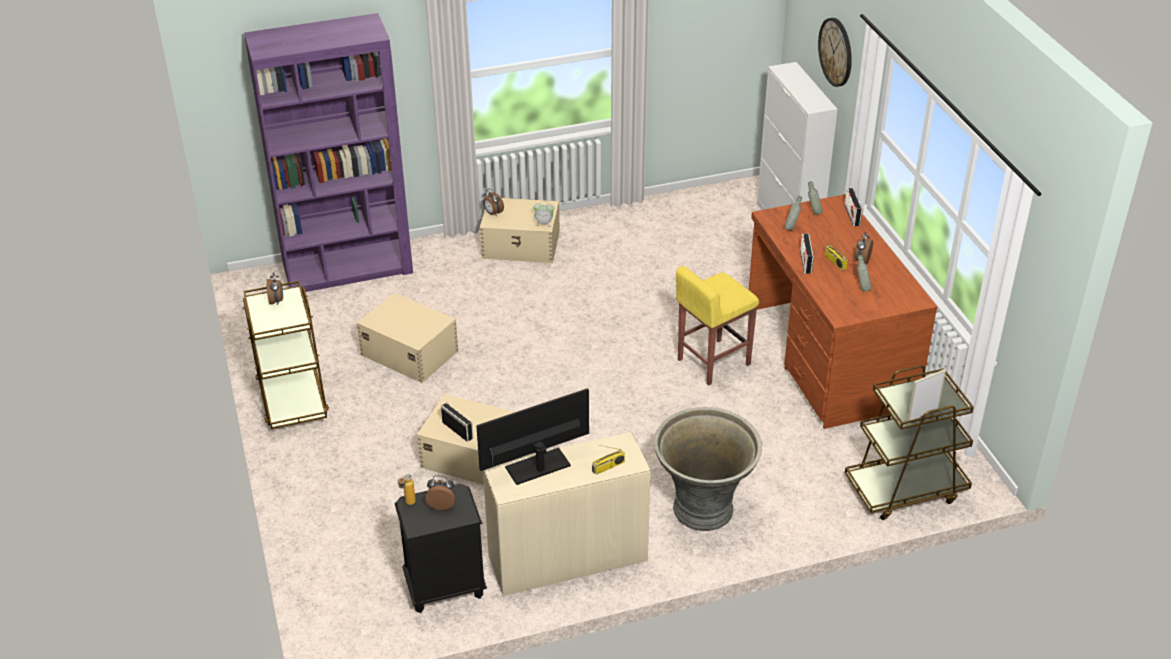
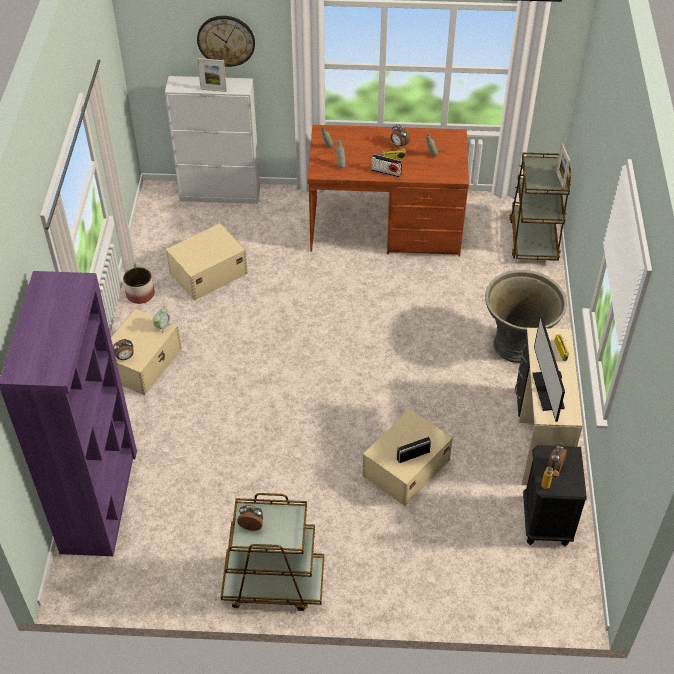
camera: 70 degrees left, 10 degrees up
beige storage box [357,293,458,383] -> beige storage box moved to [166,223,248,301]
yellow stool [676,266,759,386] -> none
radio [845,188,863,226] -> none
none -> planter [123,267,155,304]
none -> picture frame [197,58,227,92]

